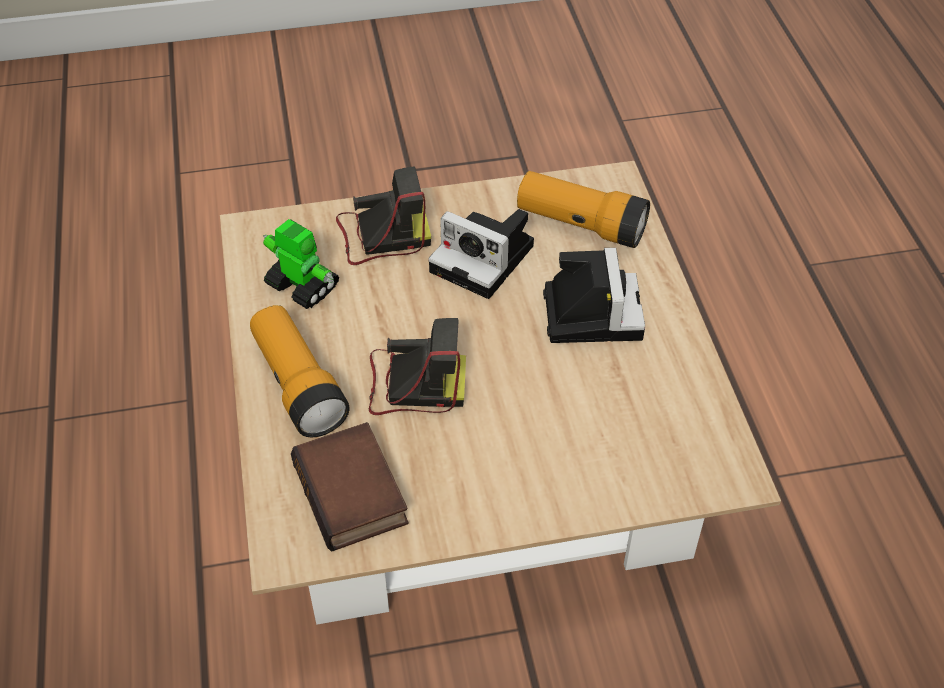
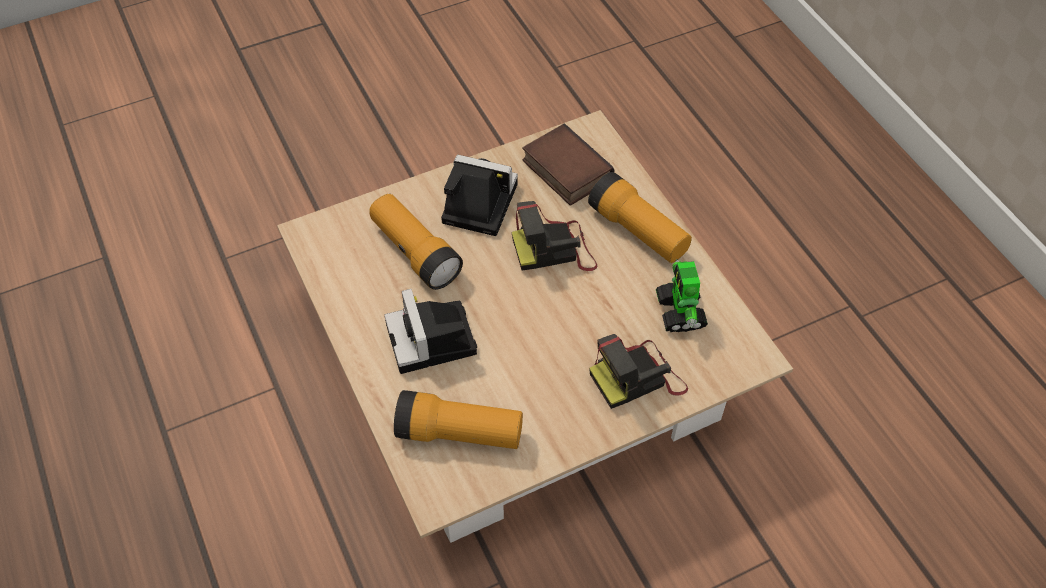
camera: 165 degrees right, 5 degrees up
toy robot [263,219,339,309] -> toy robot turned 60 degrees clockwise [656,259,708,332]
camera [429,209,534,299] -> camera moved to [441,155,518,236]
none -> flashlight [369,194,463,290]

